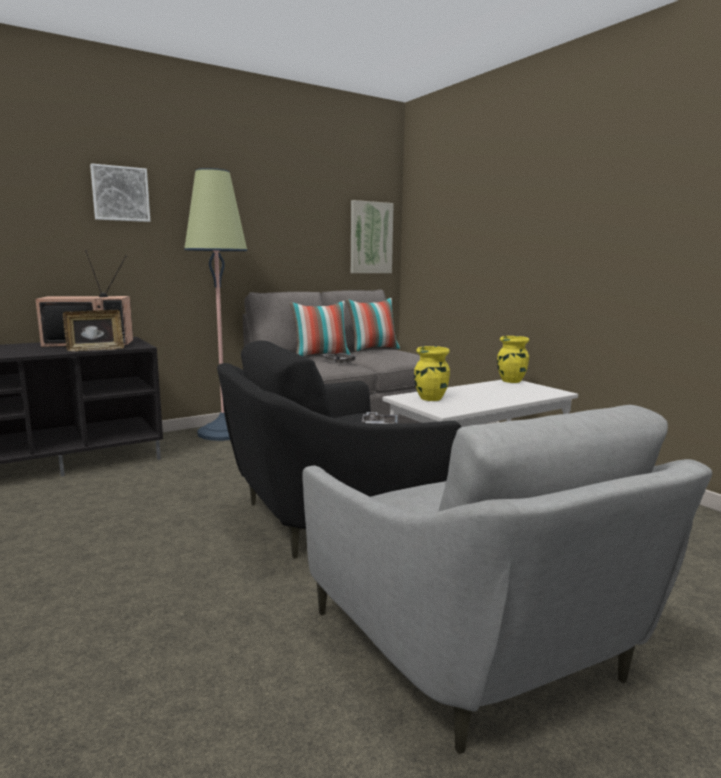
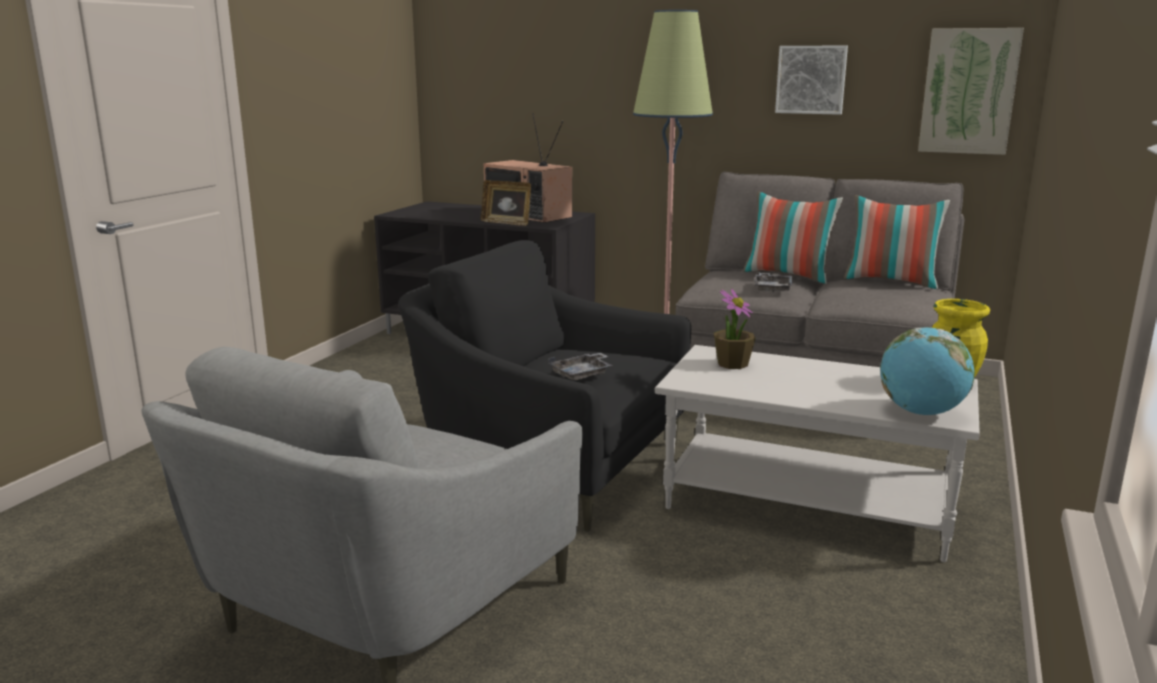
camera: 55 degrees right, 5 degrees up
picture [90,163,150,222] -> picture moved to [775,46,848,115]
yellow vase [414,346,450,401] -> potted plant [714,289,756,369]
none -> globe [880,327,975,415]

